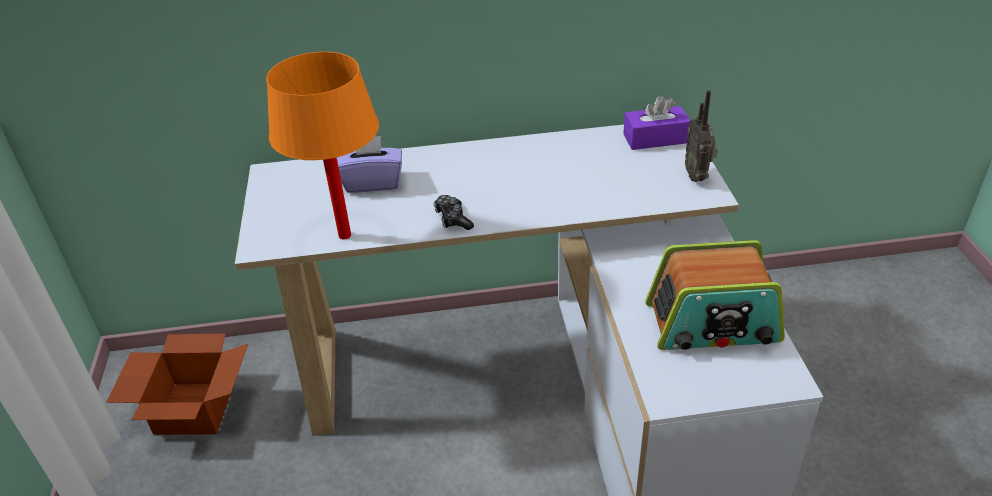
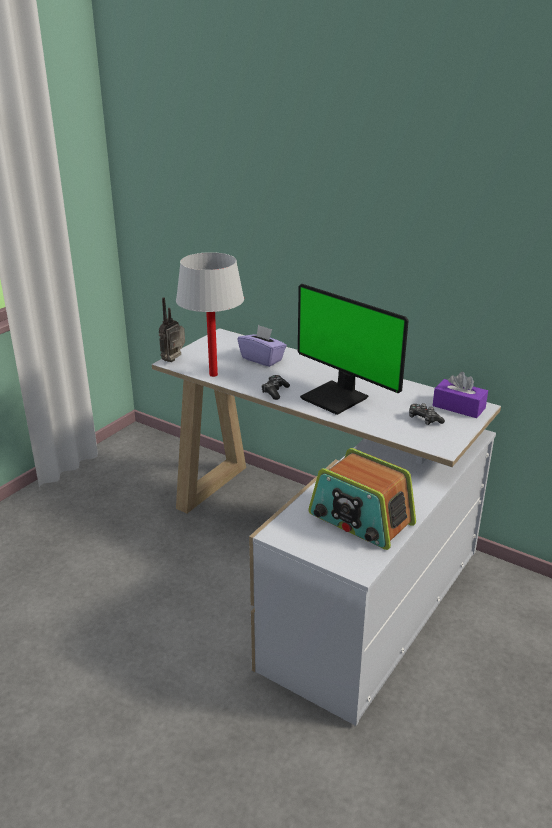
camera: 40 degrees right, 10 degrees down
cardboard box [106,334,248,435] -> none
orange table lamp [266,52,379,240] -> white table lamp [176,252,244,377]
radio [685,90,718,182] -> radio moved to [159,298,185,362]
none -> monitor [298,284,409,415]
none -> game controller [409,403,445,425]

